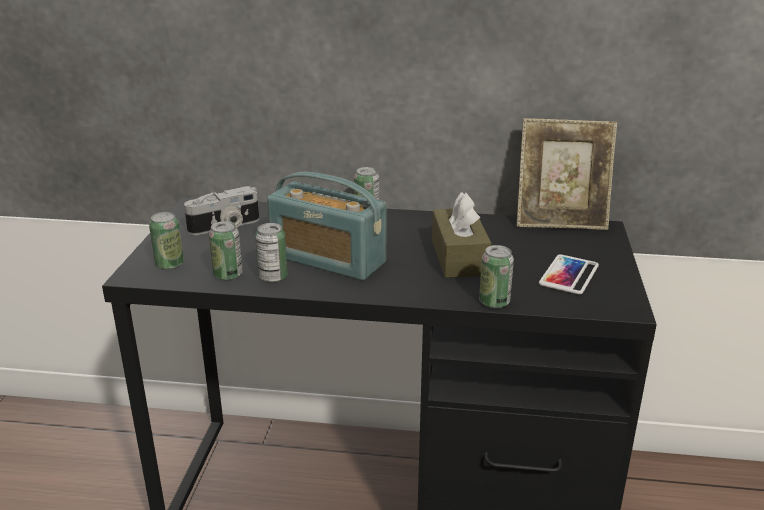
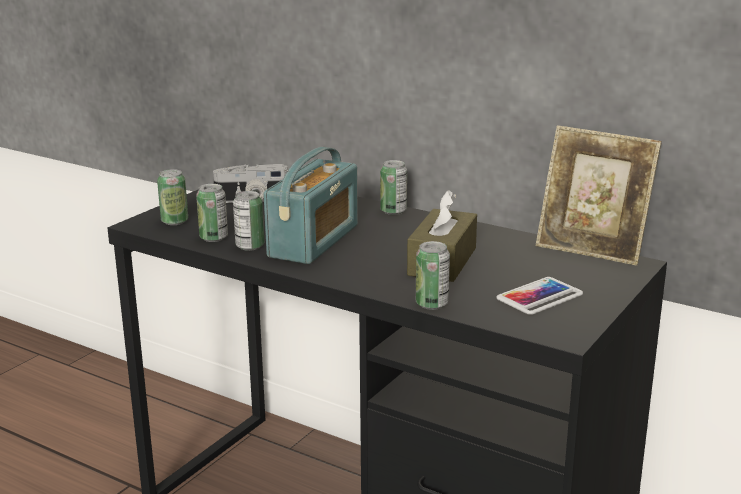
camera: 25 degrees right, 5 degrees down
radio [267,172,386,280] -> radio turned 120 degrees counterclockwise [264,147,358,264]

